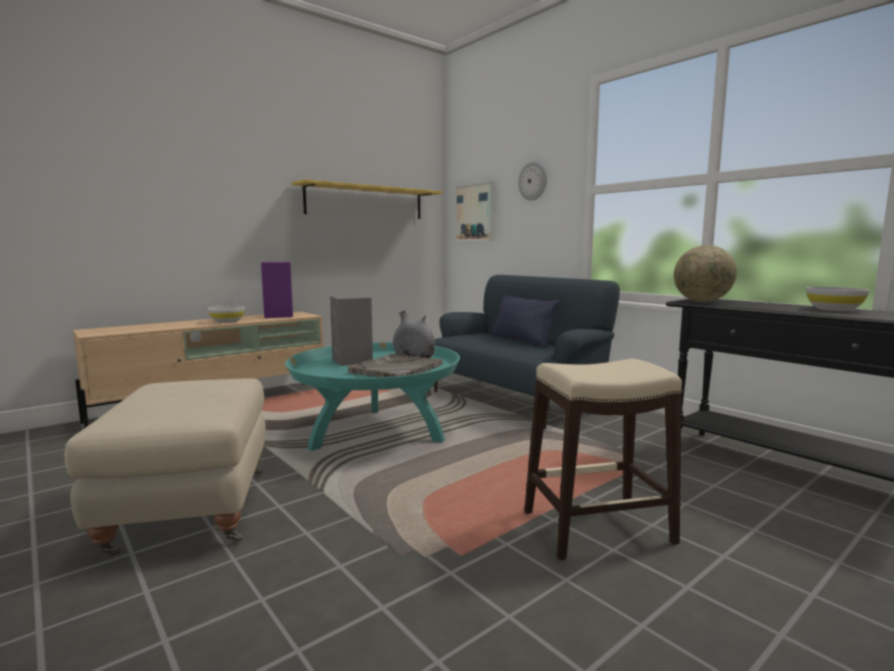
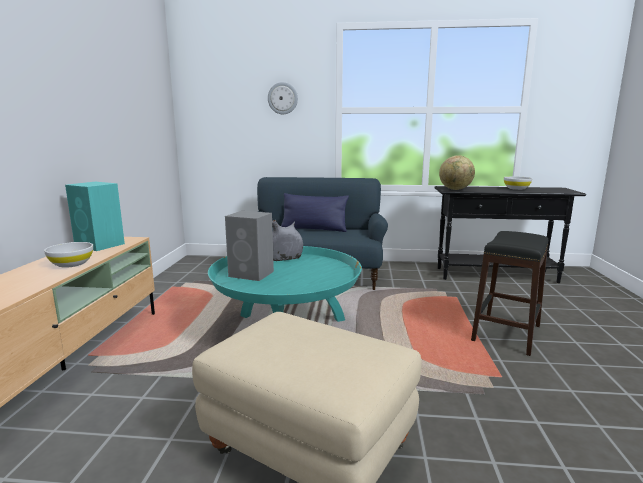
camera: 45 degrees left, 5 degrees up
purple speaker [261,262,293,318] -> turquoise speaker [65,182,125,251]
yellow shelf [292,179,443,219] -> none
grey tray [348,354,443,378] -> none
picture [454,181,495,241] -> none
beige stool [524,359,682,560] -> black stool [471,231,548,356]

